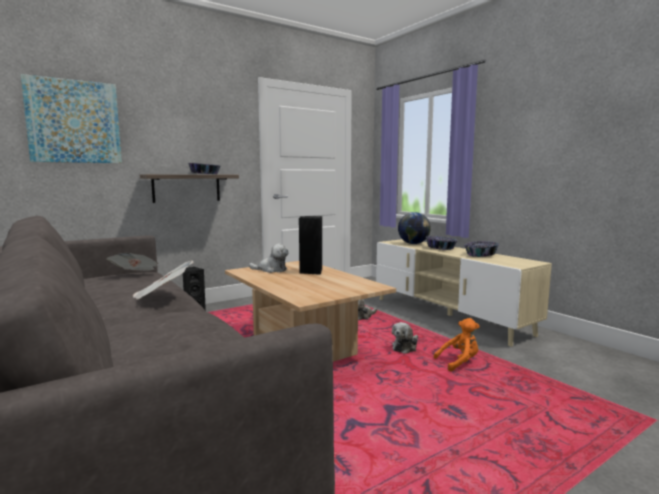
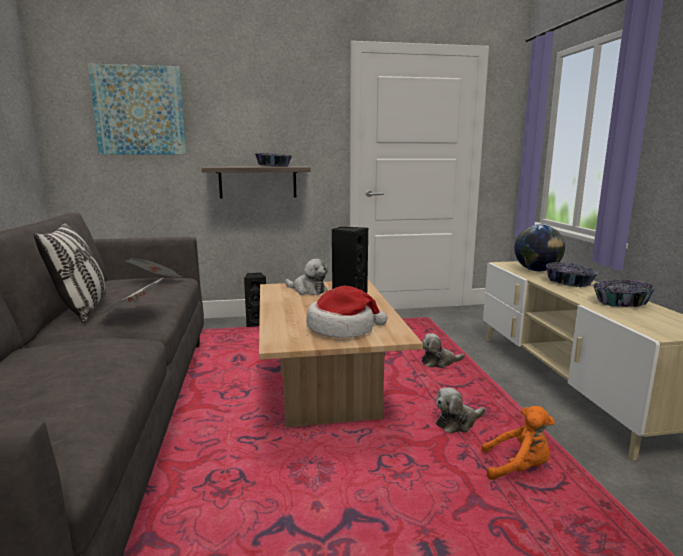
camera: 25 degrees right, 5 degrees up
none -> pillow [34,222,106,323]
none -> hat [306,286,387,338]

